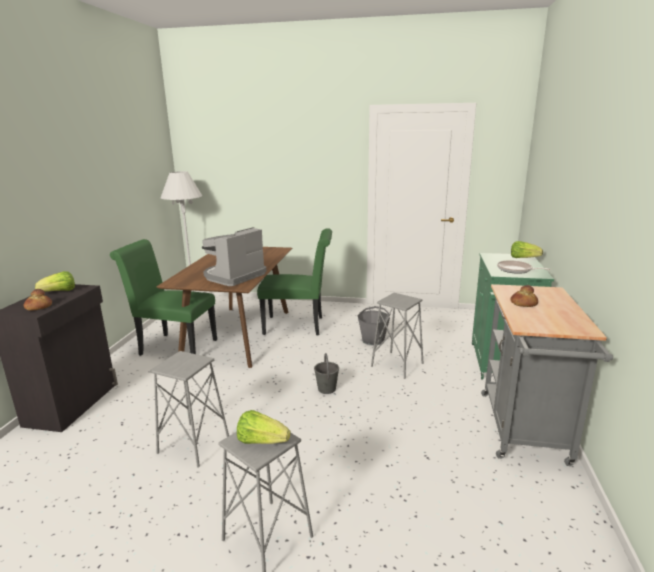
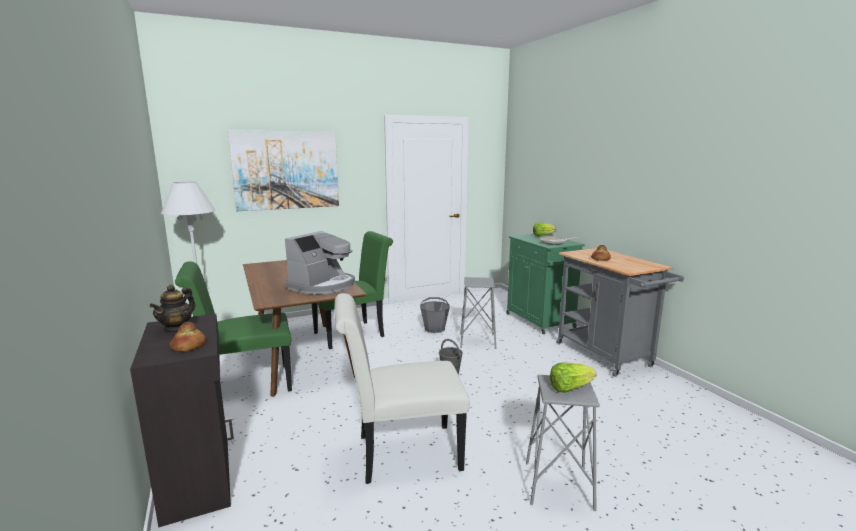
camera: 35 degrees left, 5 degrees down
lettuce [35,271,75,292] -> teapot [150,285,195,333]
grey stool [150,351,229,468] -> white chair [335,293,470,484]
coffee machine [202,227,267,286] -> coffee machine turned 150 degrees counterclockwise [285,231,355,294]
none -> picture [228,130,339,211]

